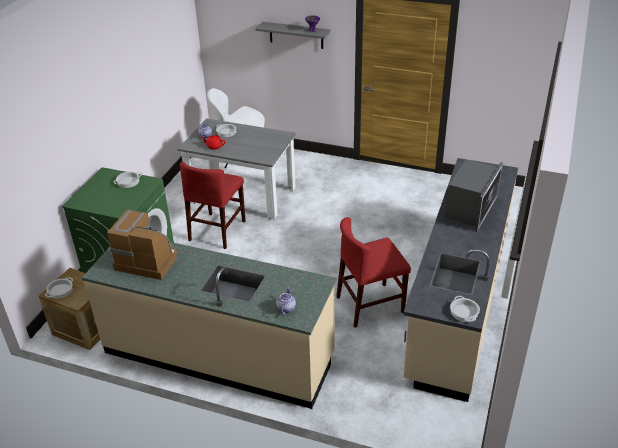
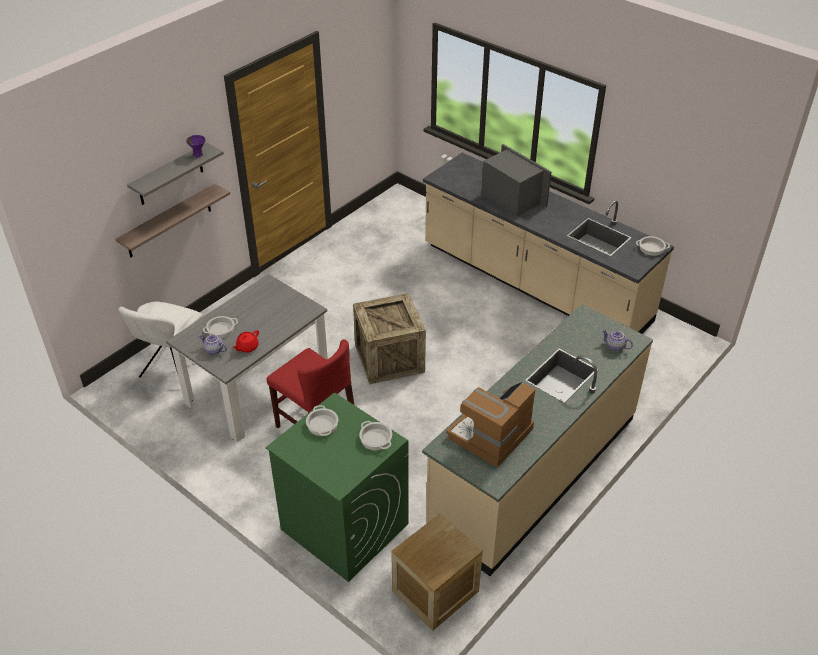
camera: 70 degrees left, 5 degrees up
cooking pot [45,277,73,299] -> cooking pot moved to [359,421,392,450]
red chair [336,217,411,328] -> none
none -> shelf [115,183,230,257]
none -> crate [353,293,426,384]

